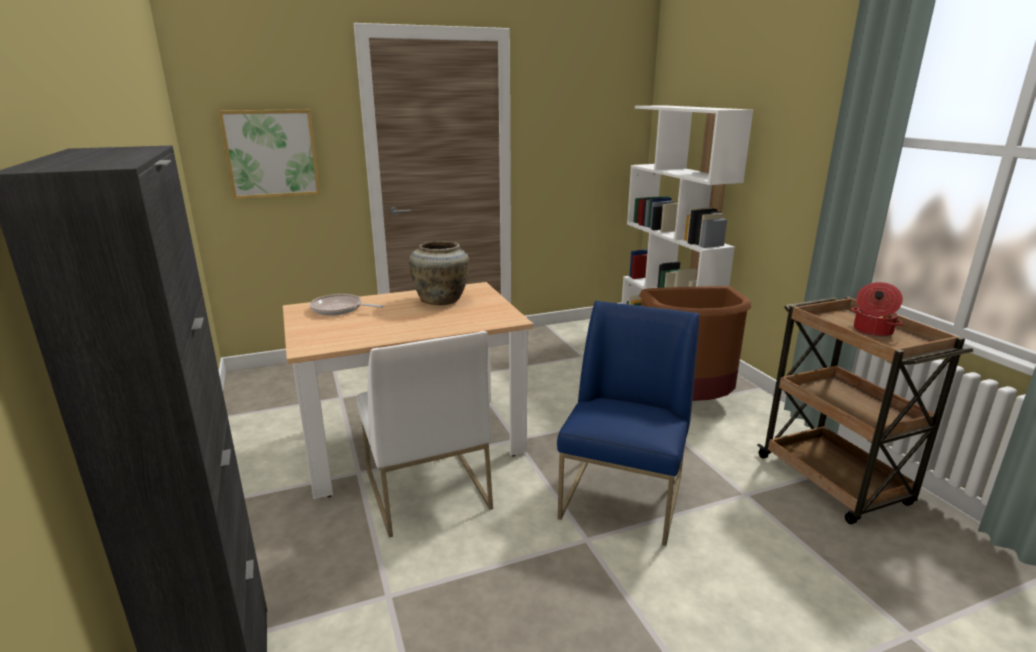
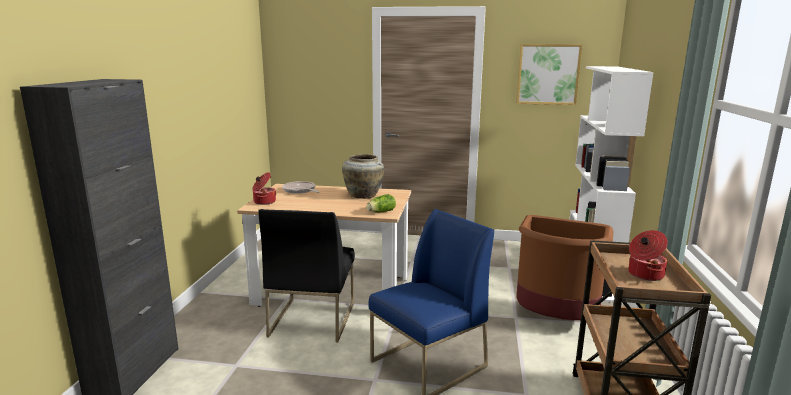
camera: 30 degrees right, 5 degrees down
picture [218,109,321,199] -> picture moved to [516,44,583,105]
white chair [357,331,493,538] -> black chair [258,209,355,342]
none -> cooking pot [252,172,276,205]
none -> lettuce [366,194,396,213]

